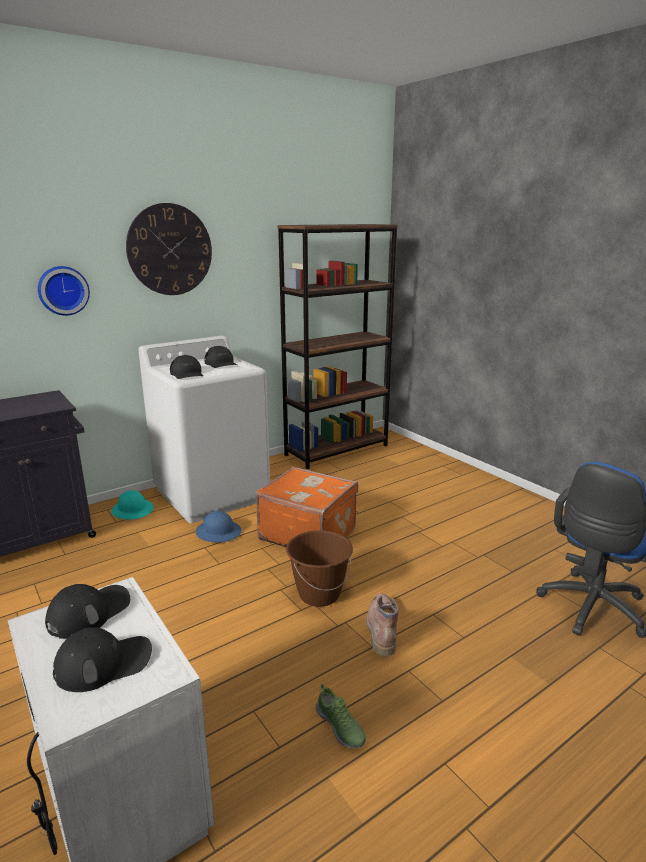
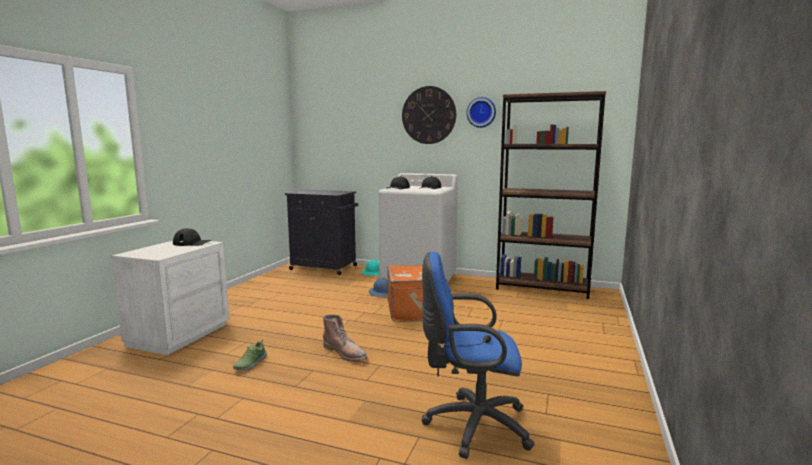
camera: 55 degrees right, 10 degrees down
wall clock [38,266,90,316] -> wall clock moved to [467,97,496,128]
black cap [53,627,152,692] -> none
brown bucket [286,530,353,607] -> none
brown boot [366,594,399,657] -> brown boot turned 75 degrees clockwise [323,315,368,362]

